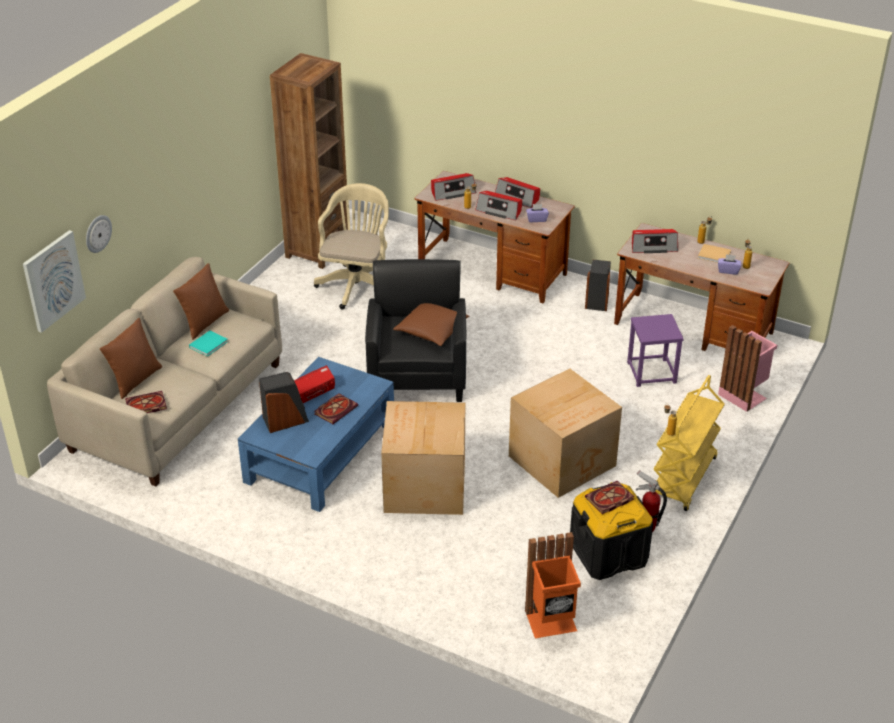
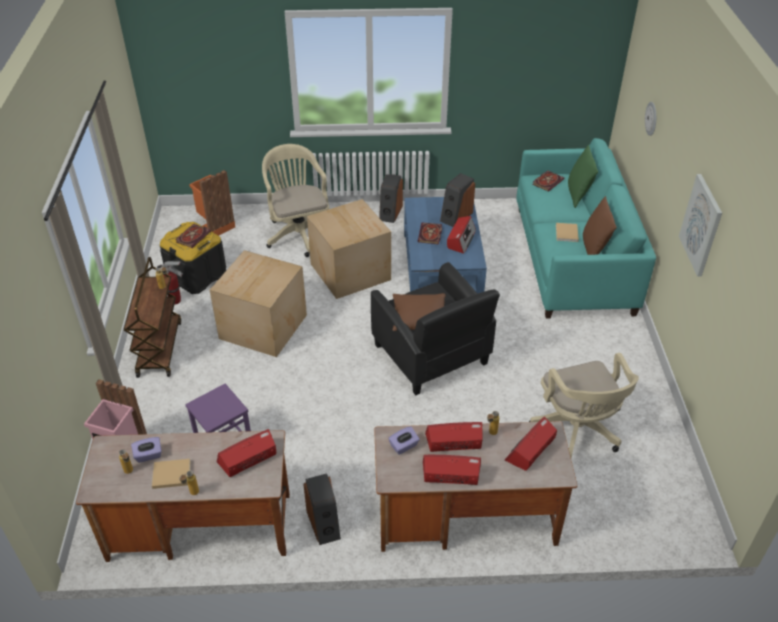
camera: 150 degrees right, 5 degrees up
picture [23,230,86,333] -> picture moved to [679,174,722,277]
beige sofa [47,257,282,487] -> turquoise sofa [516,138,656,318]
brown pillow [100,318,162,399] -> green pillow [568,145,598,208]
turquoise book [189,330,228,356] -> beige book [556,223,579,242]
brown bookcase [270,53,348,269] -> none
yellow cart [653,375,725,511] -> brown cart [124,257,181,378]
none -> beige office chair [262,144,329,257]
none -> speaker [379,174,403,223]

